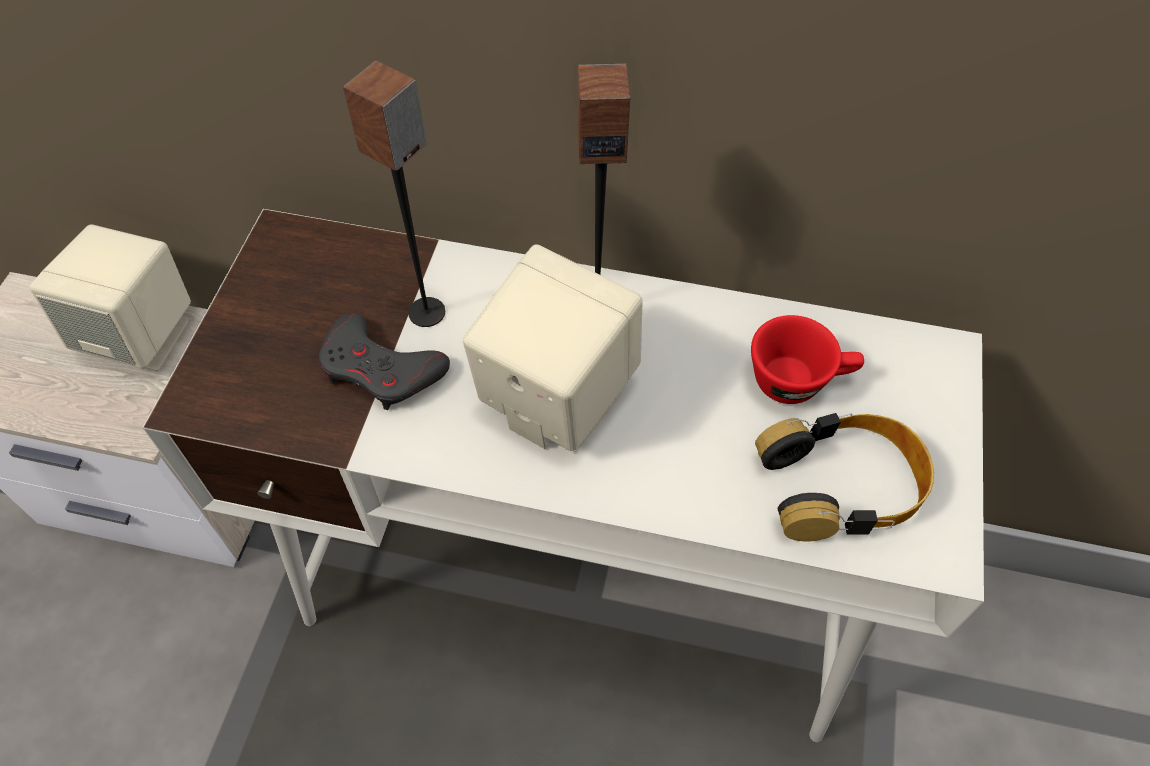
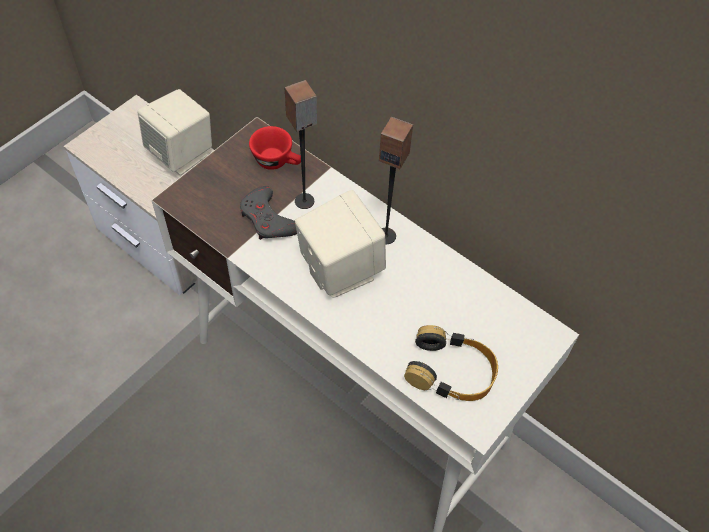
camera: 25 degrees right, 0 degrees up
red cup [751,315,864,404] -> red cup moved to [249,126,301,170]

